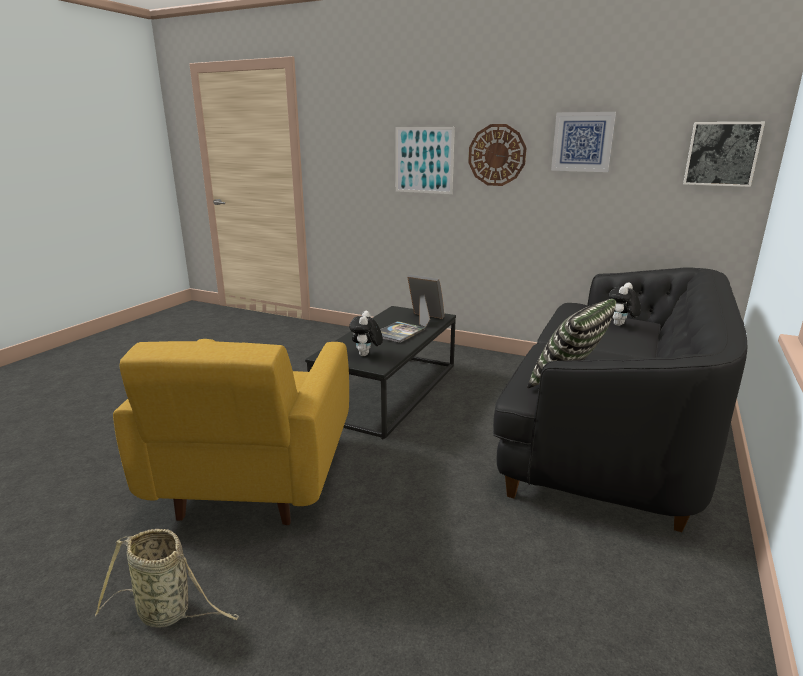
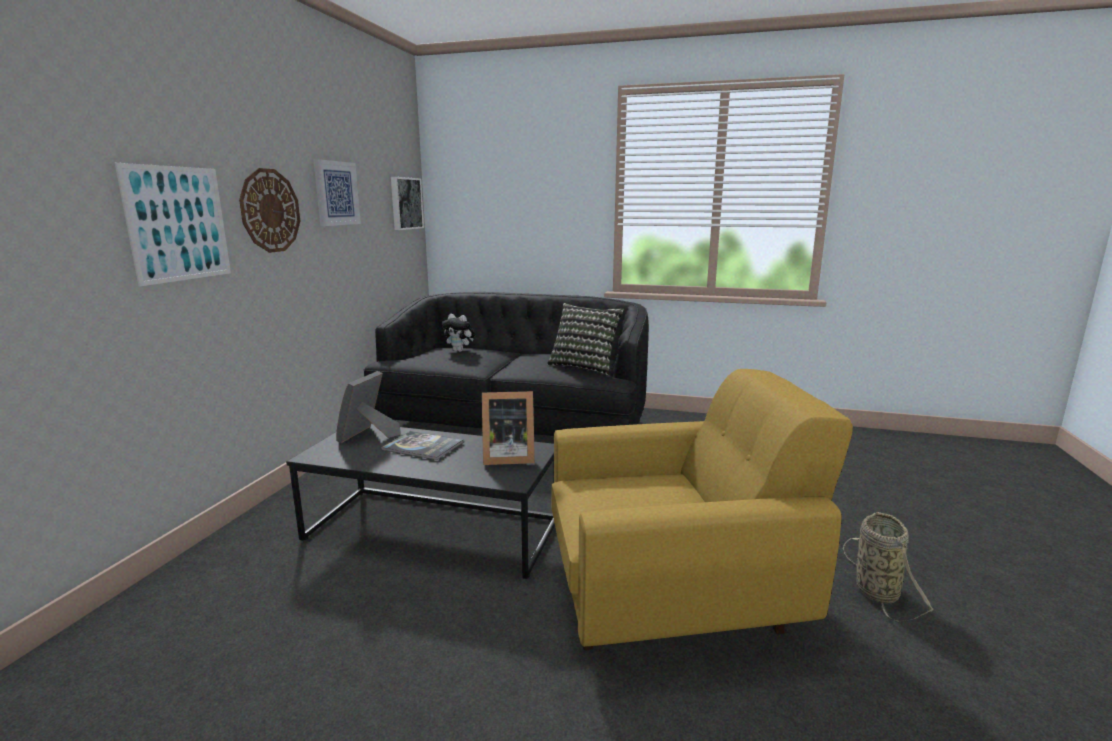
camera: 100 degrees left, 5 degrees down
plush toy [349,311,383,356] -> picture frame [482,391,535,465]

